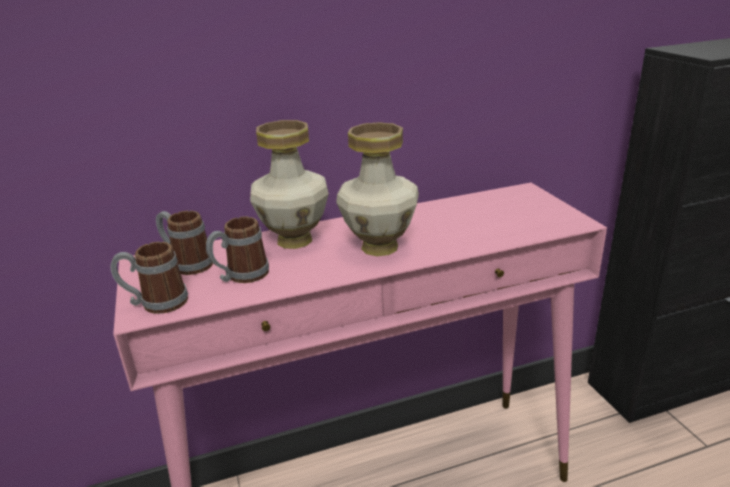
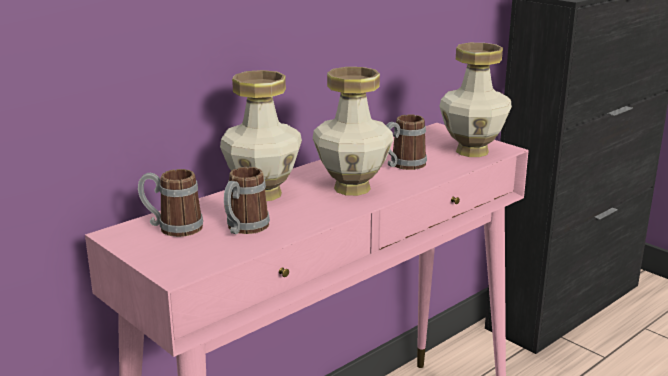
camera: 25 degrees left, 5 degrees down
mug [111,242,188,314] -> mug moved to [386,114,427,170]
none -> vase [439,43,512,157]

